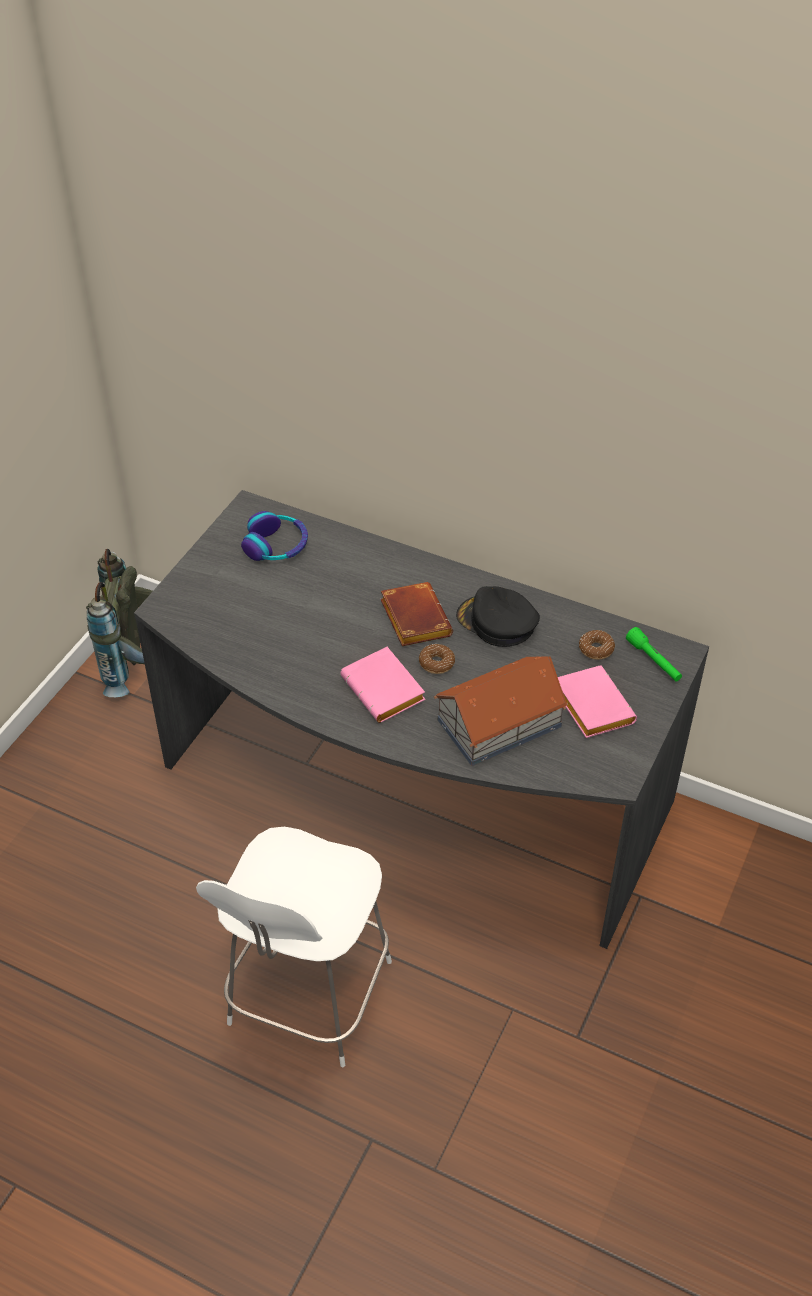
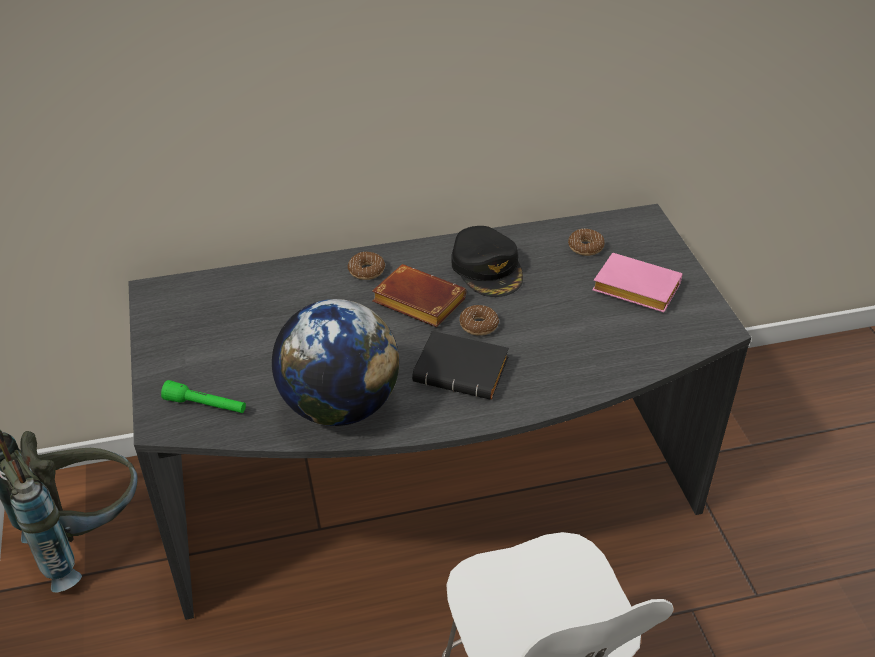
camera: 40 degrees left, 5 degrees down
headphones [241,511,308,561] -> none
pink book [341,647,426,723] -> black book [412,331,509,400]
toy house [434,656,568,766] -> none
black cap [456,586,540,647] -> black cap turned 105 degrees counterclockwise [452,226,523,297]
green flashlight [626,627,682,681] -> green flashlight moved to [161,380,246,413]
none -> globe [272,299,399,426]
none -> donut [348,252,385,280]

